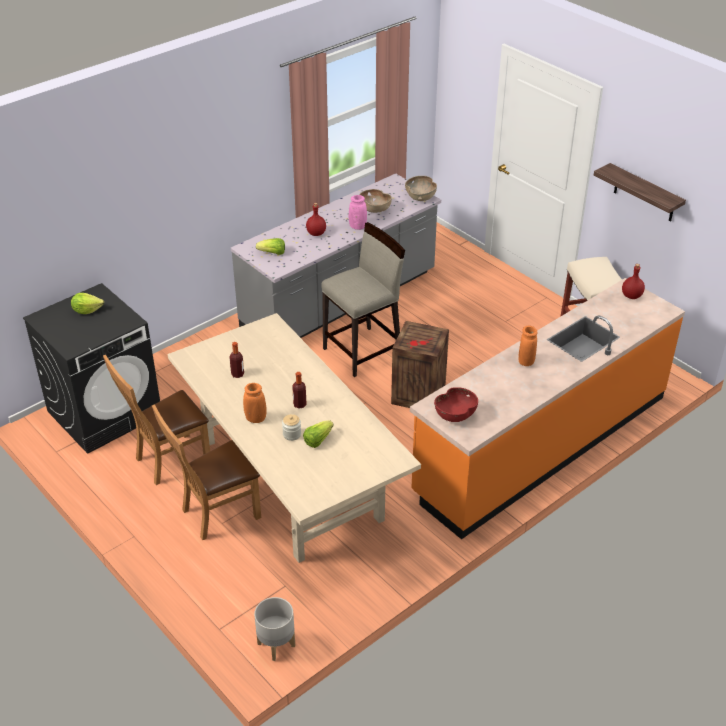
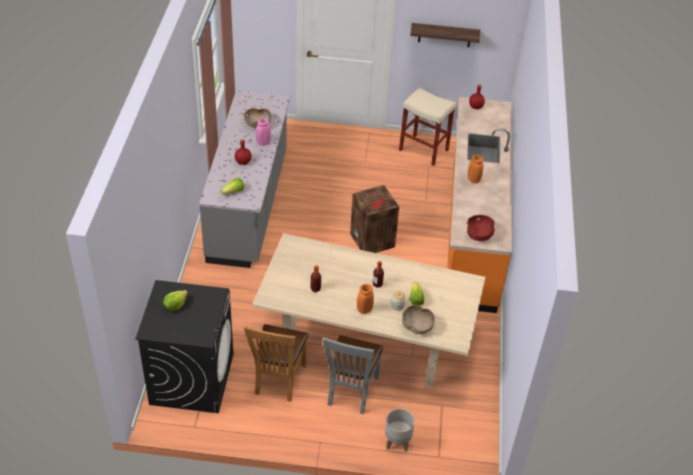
camera: 45 degrees left, 5 degrees up
brown chair [152,404,261,540] -> grey chair [322,335,383,414]
grey planter [254,597,295,661] -> grey planter moved to [385,409,415,452]
beige stool [321,222,405,377] -> none
brown bowl [405,176,437,201] -> brown bowl moved to [402,305,435,334]

